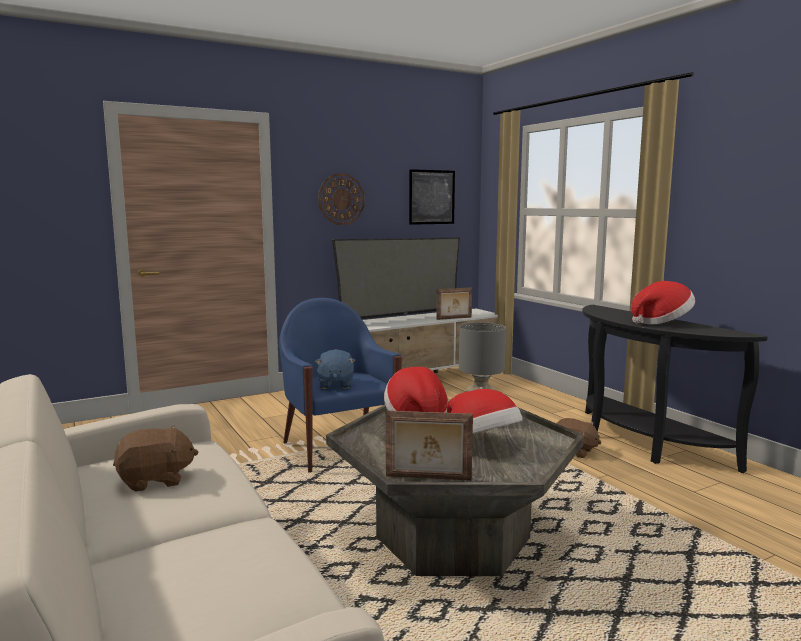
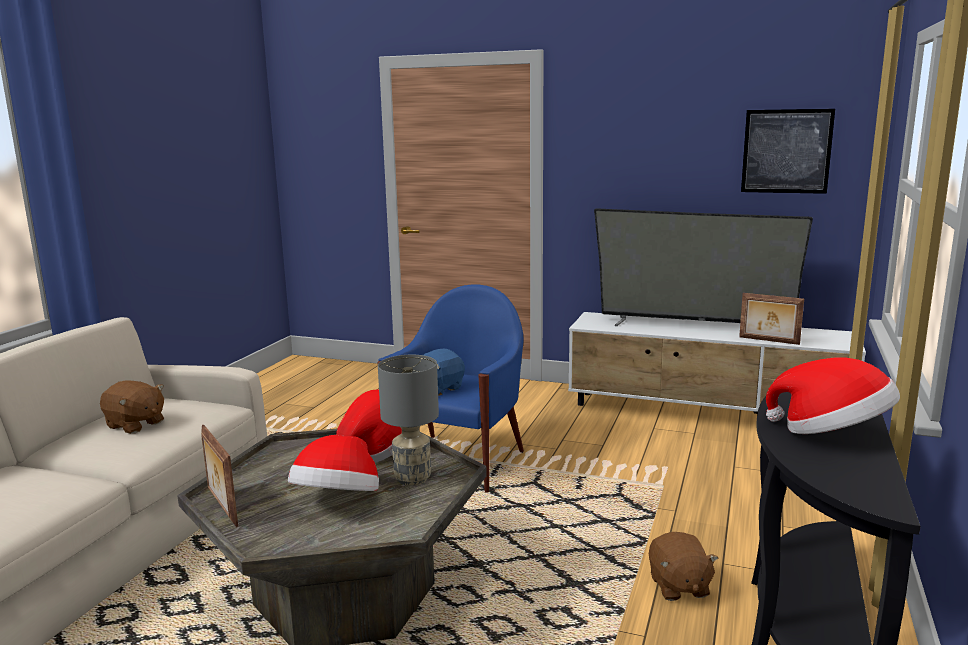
camera: 50 degrees right, 5 degrees up
wall clock [318,173,365,225] -> none

